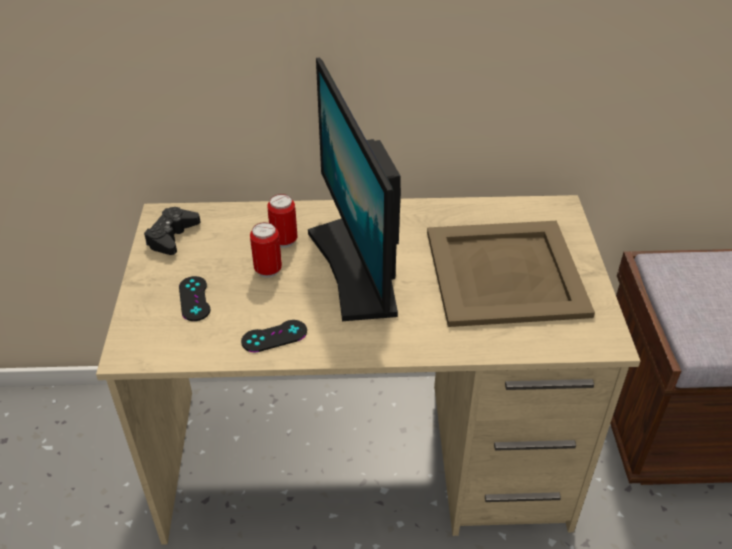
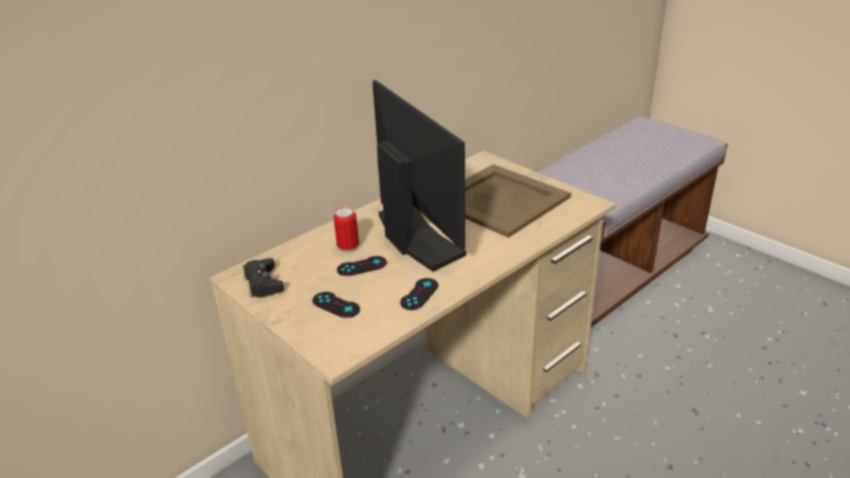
camera: 40 degrees left, 10 degrees down
can [250,222,282,278] -> black game controller [337,256,387,276]
monitor [308,58,401,321] -> monitor turned 150 degrees counterclockwise [373,80,466,272]

